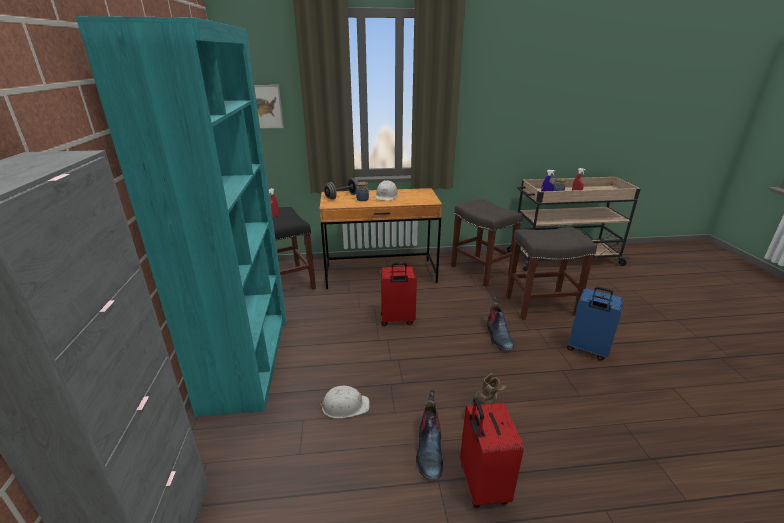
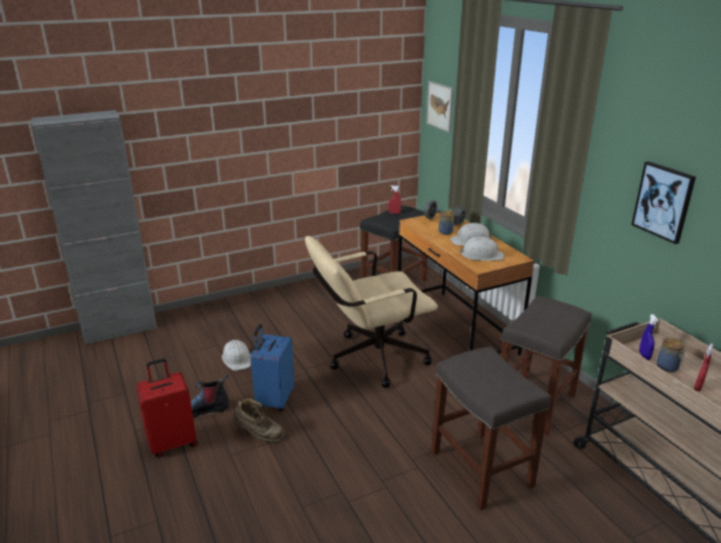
camera: 70 degrees right, 0 degrees up
turquoise bookcase [75,16,287,417] -> none
red suitcase [381,262,417,326] -> beige office chair [305,236,438,388]
boot [487,295,514,351] -> none
blue suitcase [567,287,624,360] -> blue suitcase moved to [250,324,294,412]
none -> white hard hat [459,236,504,261]
none -> picture [631,161,696,244]

